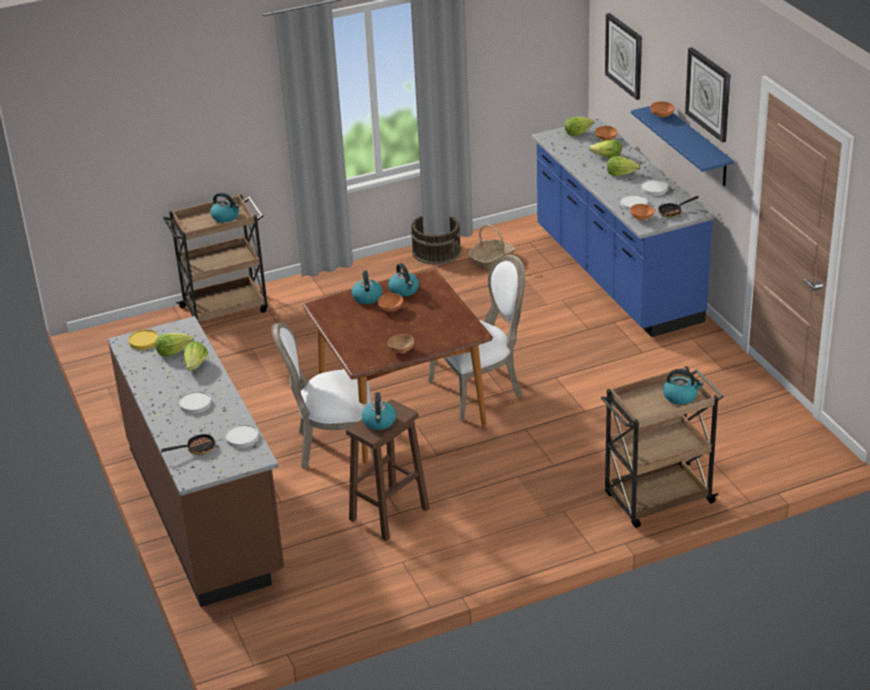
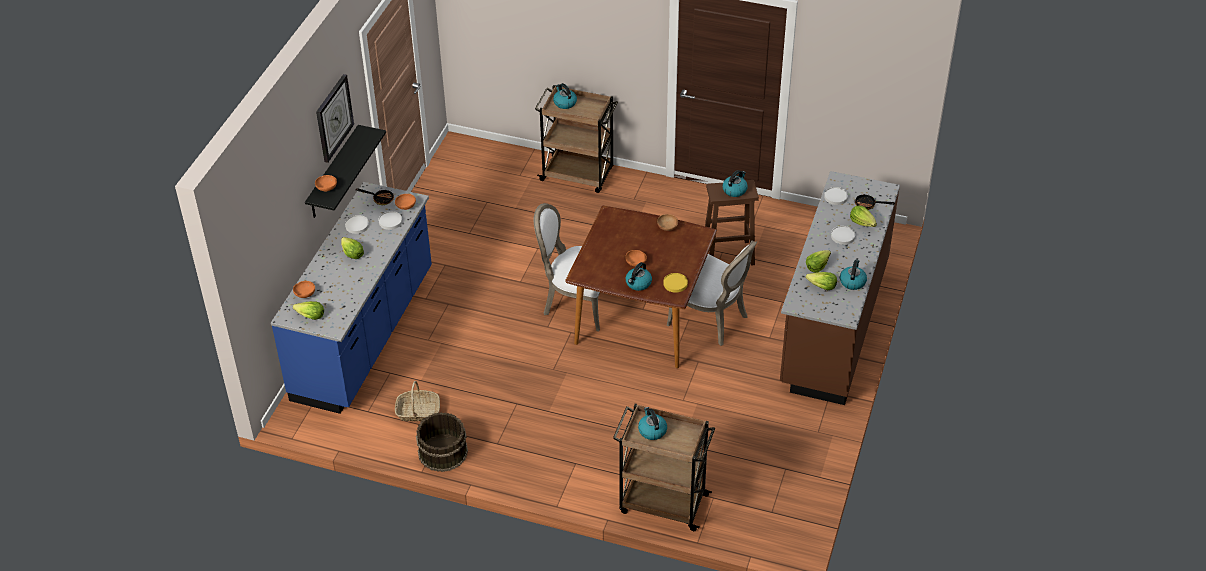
camera: 140 degrees left, 10 degrees up
yellow plate [128,329,158,350] -> yellow plate moved to [663,273,688,293]
kettle [388,263,419,297] -> kettle moved to [840,260,867,290]
lettuce [589,140,622,157] -> lettuce moved to [850,206,877,227]
wall clock [605,13,642,100] -> none
blue shelf [631,106,734,186] -> black shelf [305,125,386,218]

